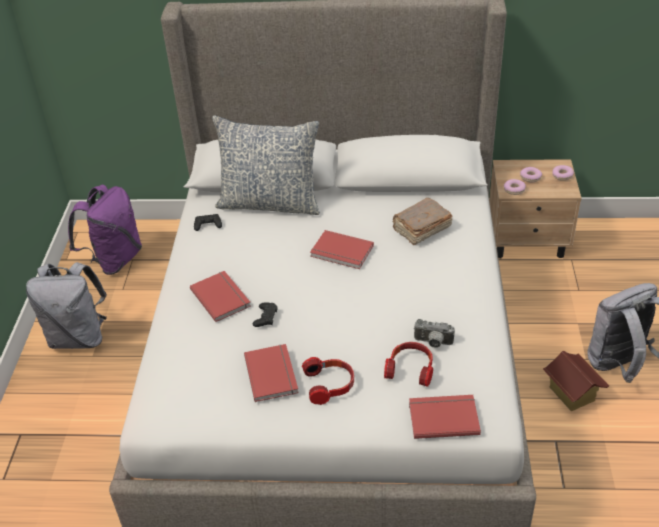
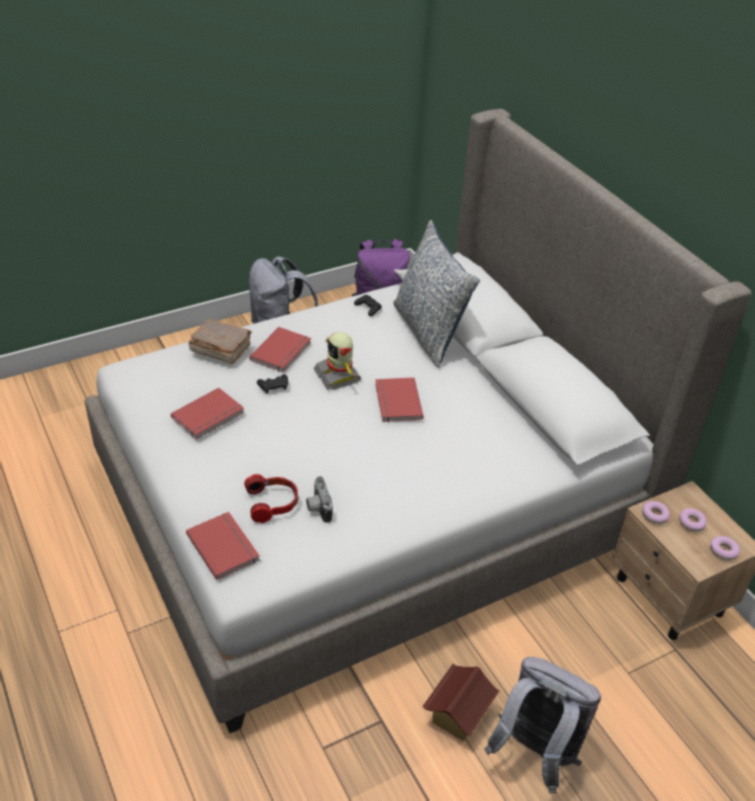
camera: 55 degrees right, 0 degrees up
headphones [302,357,354,405] -> none
brown book [392,198,453,245] -> brown book moved to [188,319,252,364]
none -> toy robot [314,332,361,390]

